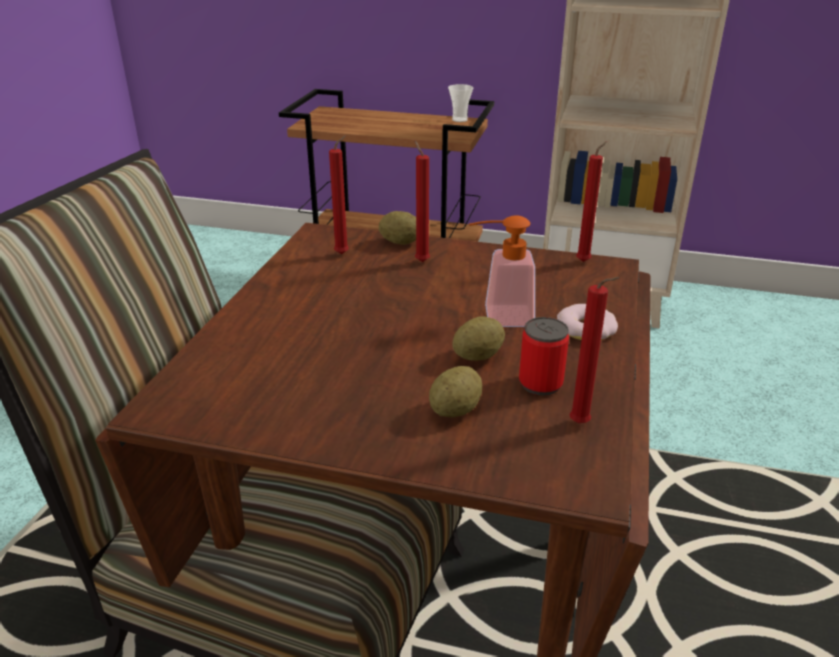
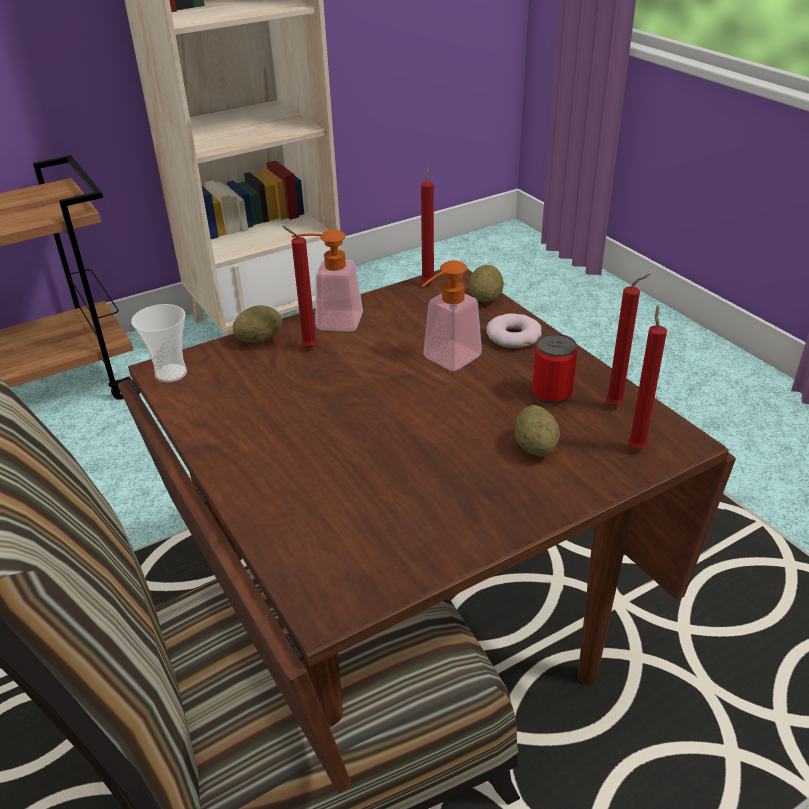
camera: 45 degrees left, 5 degrees up
red candle [329,135,349,254] -> red candle moved to [628,305,667,449]
cup [448,84,473,122] -> cup moved to [131,304,187,382]
potato [453,316,505,361] -> potato moved to [469,265,504,302]
none -> soap dispenser [292,230,363,332]

